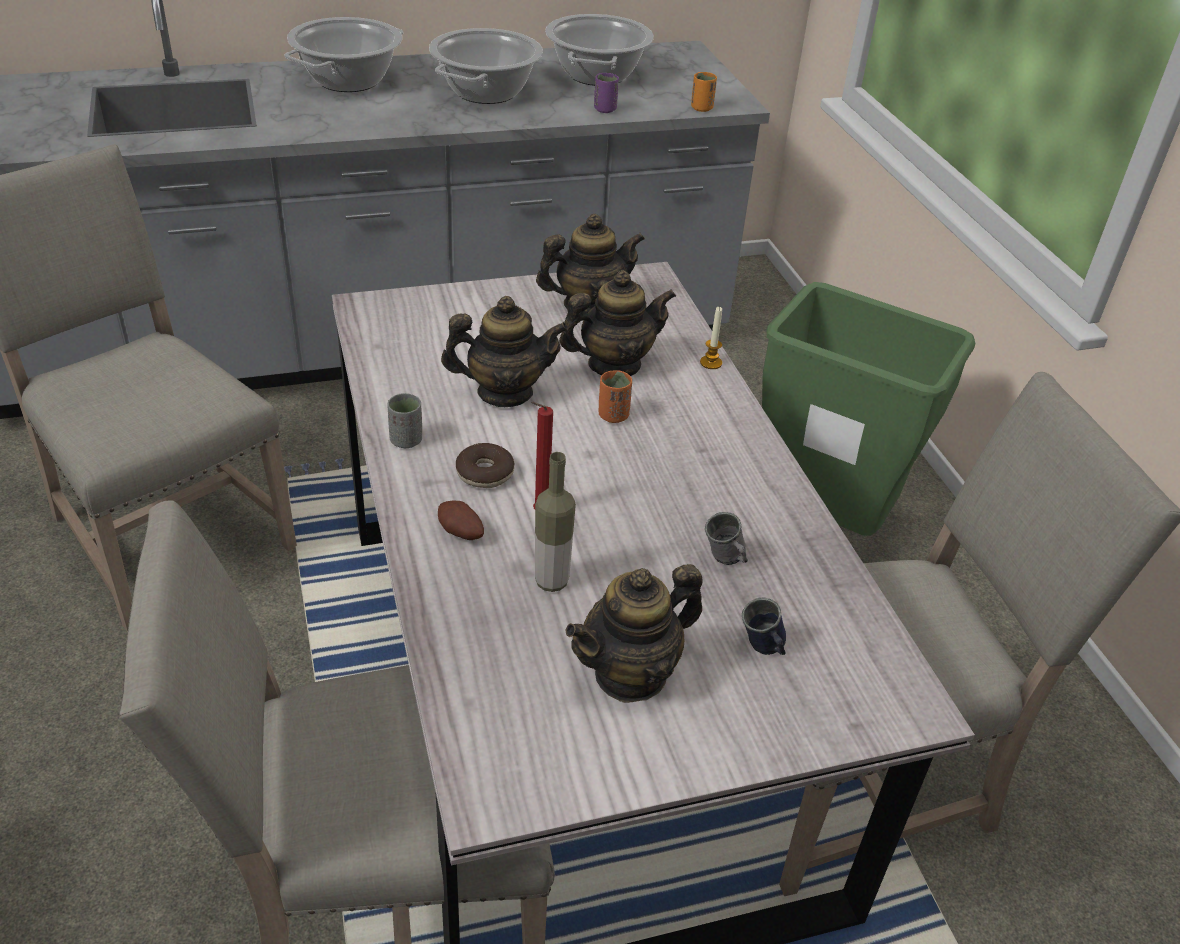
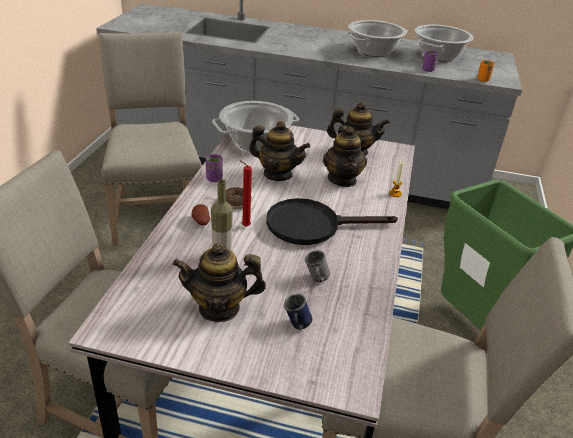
camera: 30 degrees right, 5 degrees down
cooking pot [284,17,404,92] -> cooking pot moved to [212,101,299,151]
grey cup [387,393,422,448] -> purple cup [206,154,223,182]
teapot [559,270,676,376] -> teapot turned 75 degrees clockwise [323,126,367,187]
orange cup [599,370,632,423] -> none
none -> black frying pan [266,198,398,245]

